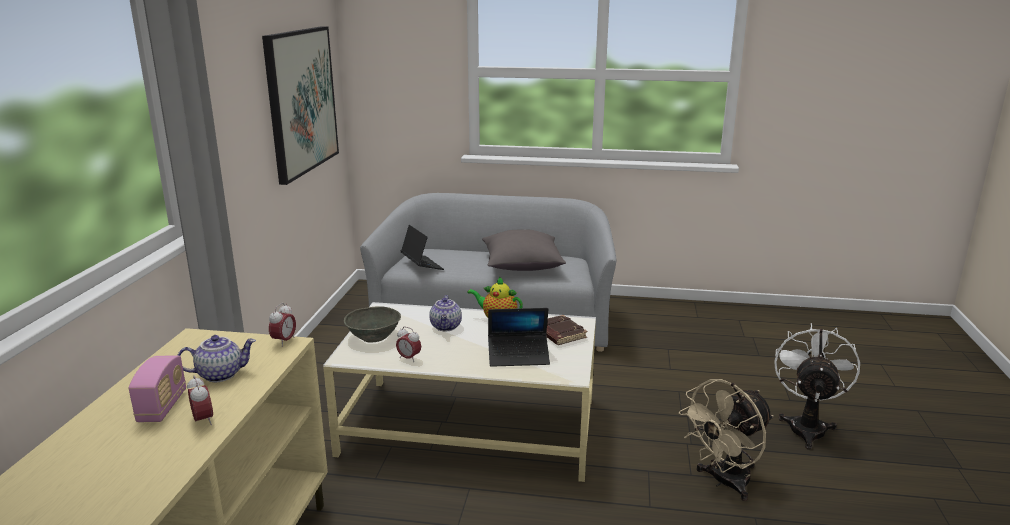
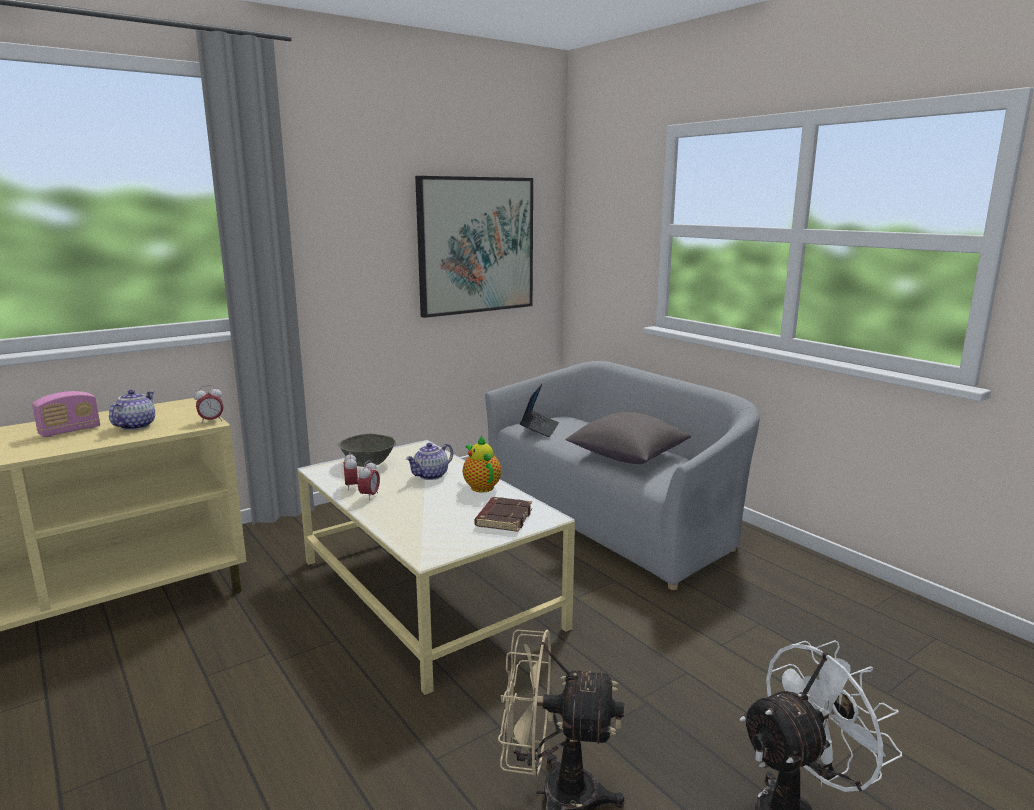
camera: 45 degrees right, 5 degrees down
teapot [177,335,256,382] -> teapot turned 105 degrees counterclockwise [109,390,155,430]
alarm clock [187,375,213,425] -> alarm clock moved to [358,460,380,500]
laptop [488,308,550,367] -> none

